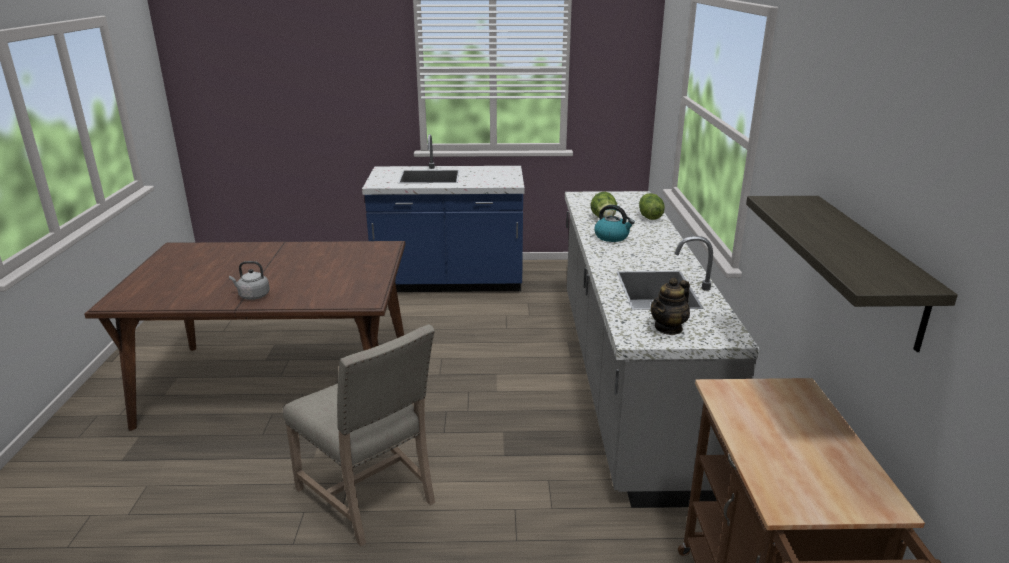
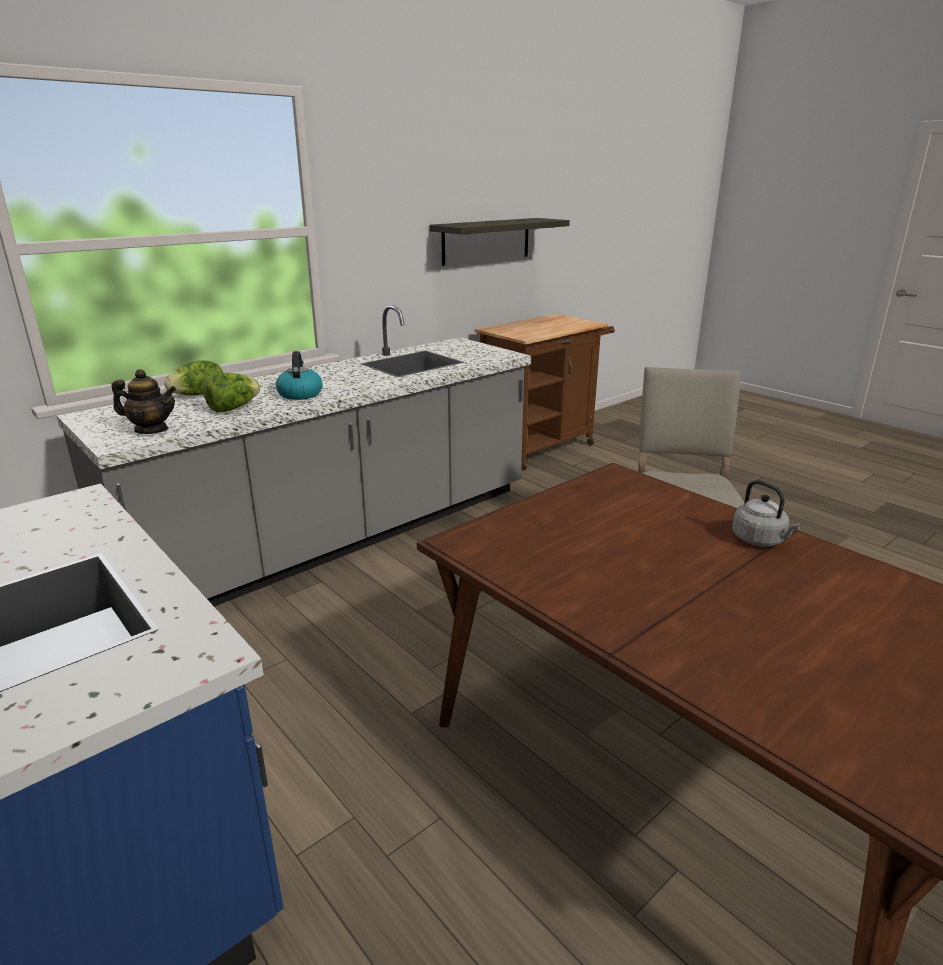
camera: 130 degrees left, 0 degrees up
teapot [651,278,690,335] -> teapot moved to [112,369,176,434]

